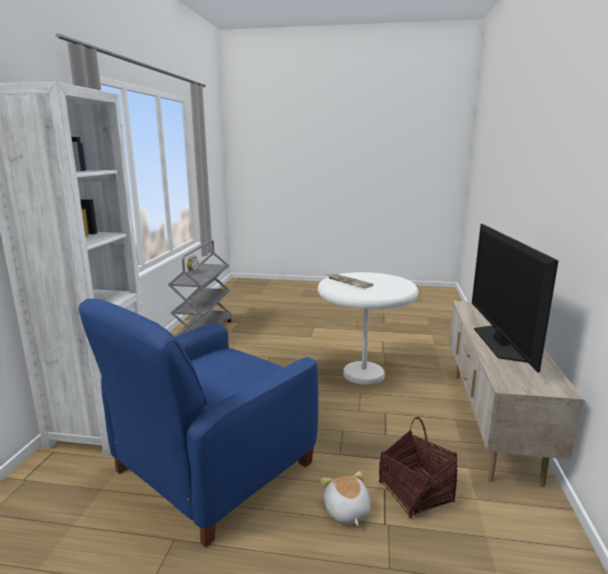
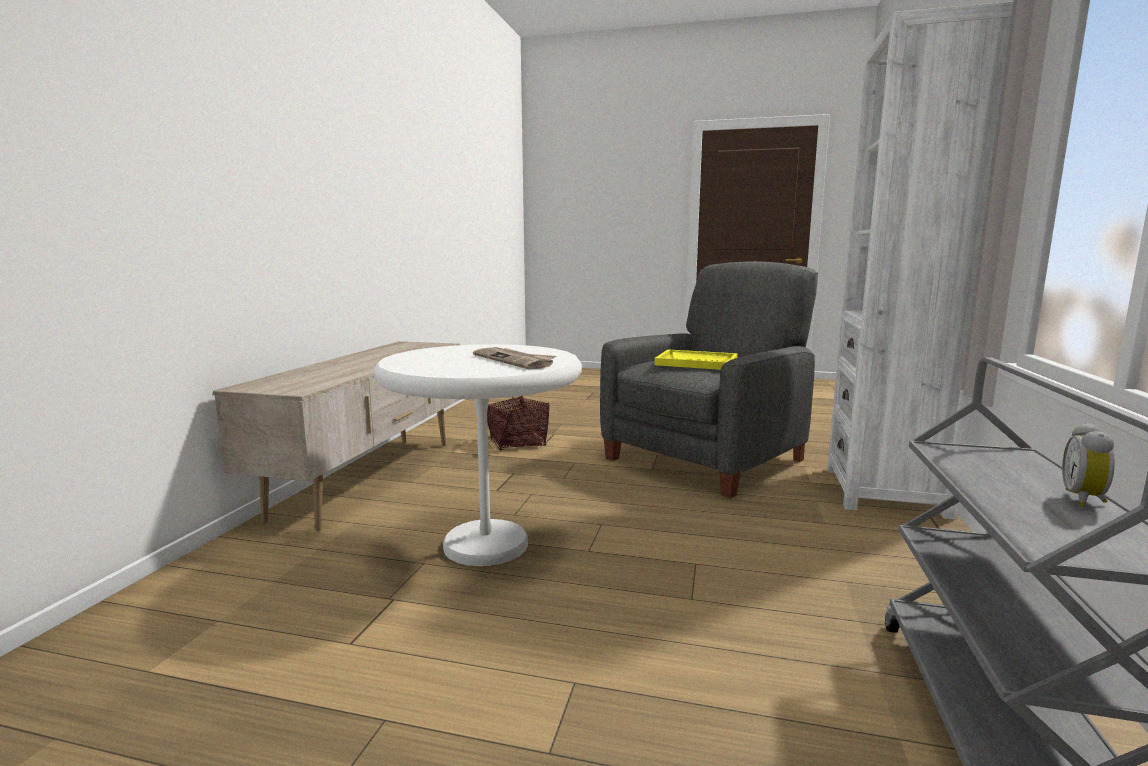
camera: 175 degrees left, 5 degrees down
blue armchair [79,299,318,547] -> grey armchair [600,261,818,498]
plush toy [321,471,370,526] -> none
television [472,224,559,372] -> none
none -> yellow tray [654,349,738,370]

